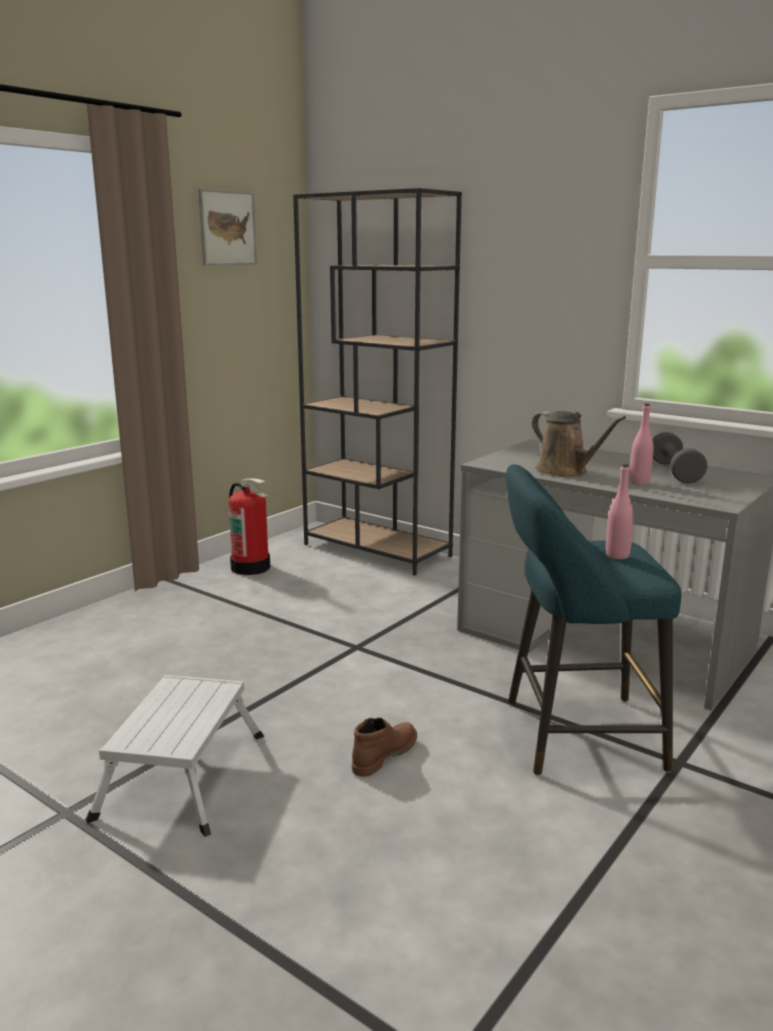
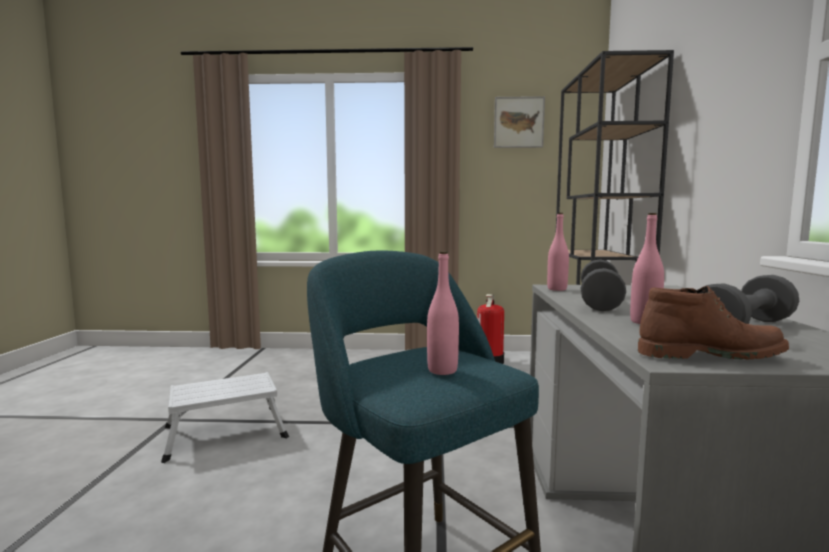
camera: 55 degrees right, 10 degrees down
brown boot [352,717,417,777] -> brown boot moved to [638,286,789,360]
brown watering can [532,411,626,477] -> grey dumbbell [581,259,626,311]
none -> pink bottle [547,213,569,291]

